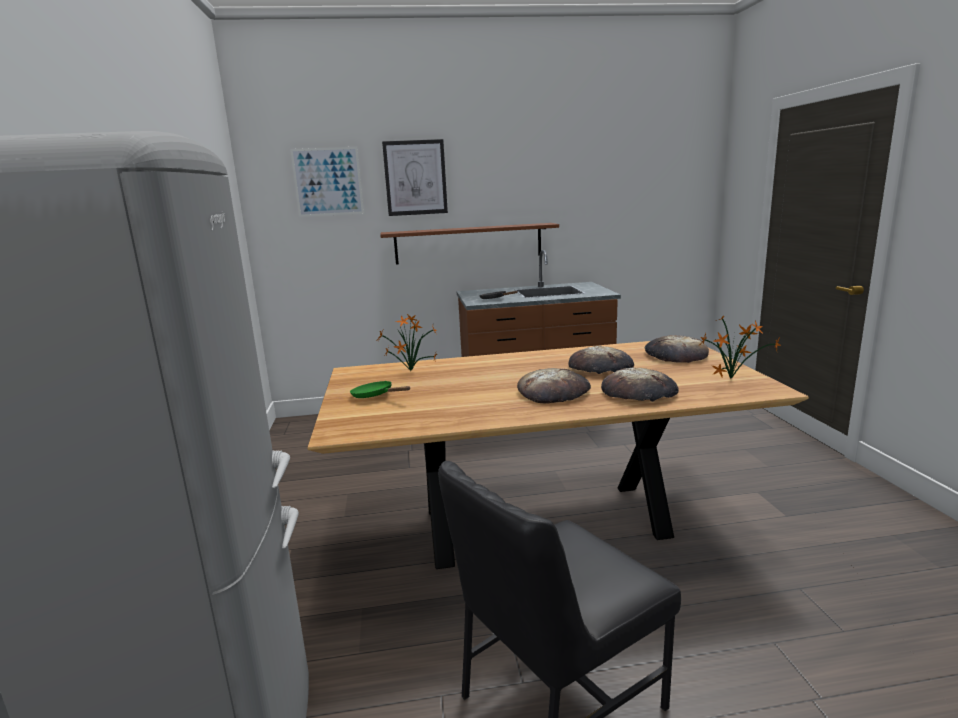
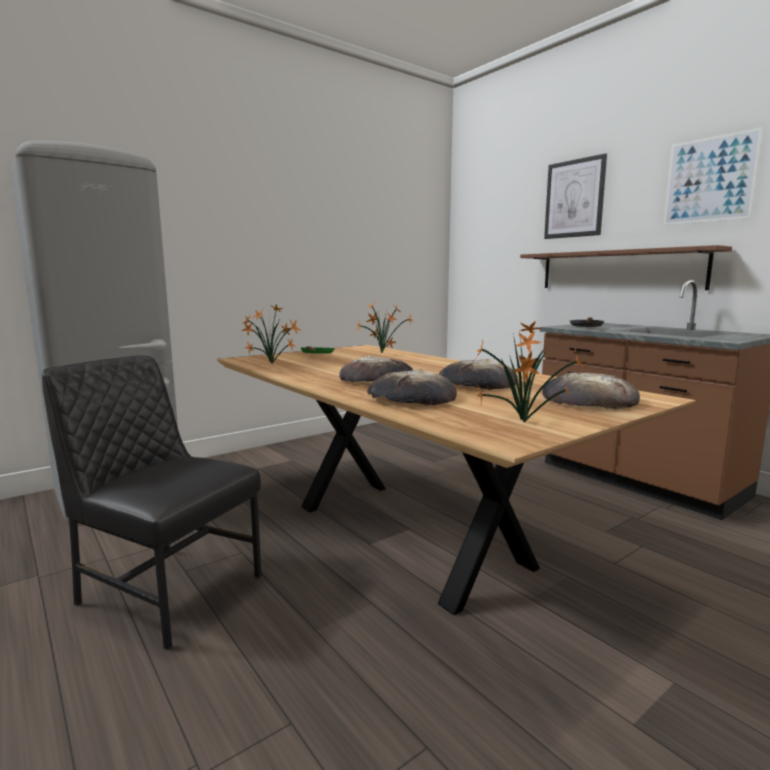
camera: 60 degrees right, 5 degrees down
picture [290,147,364,217] -> picture moved to [663,127,763,225]
none -> potted plant [242,304,301,364]

